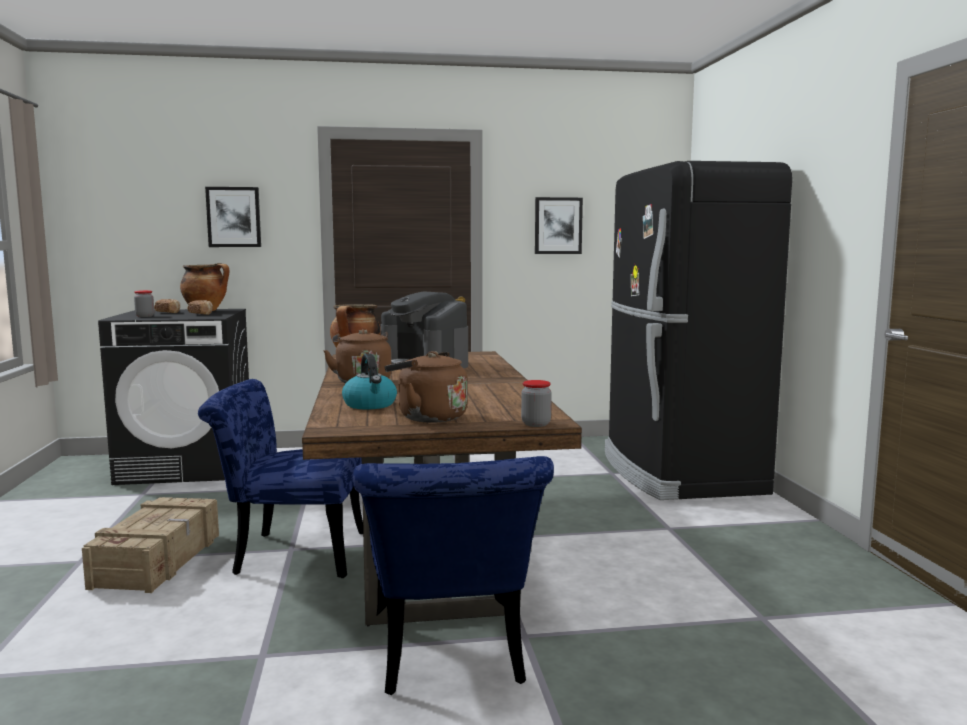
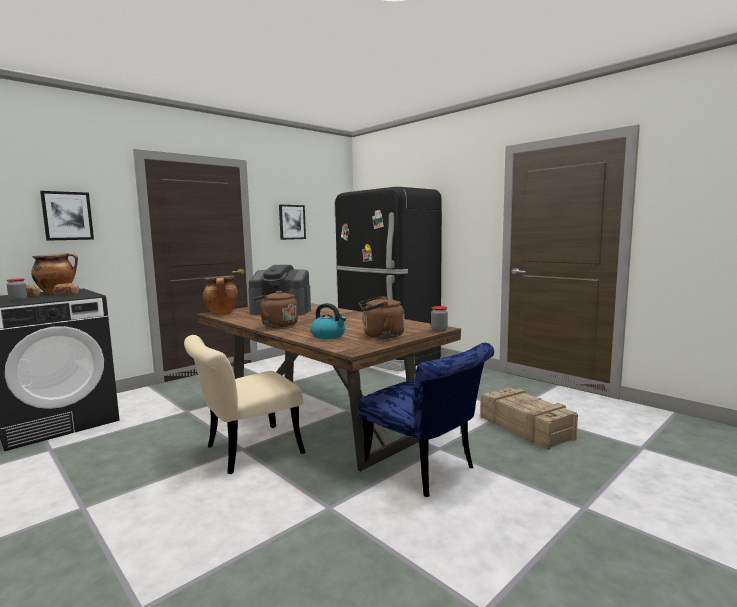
camera: 35 degrees left, 0 degrees up
crate [82,497,219,593] -> crate moved to [480,387,578,450]
blue chair [198,379,363,578] -> beige chair [184,335,306,474]

